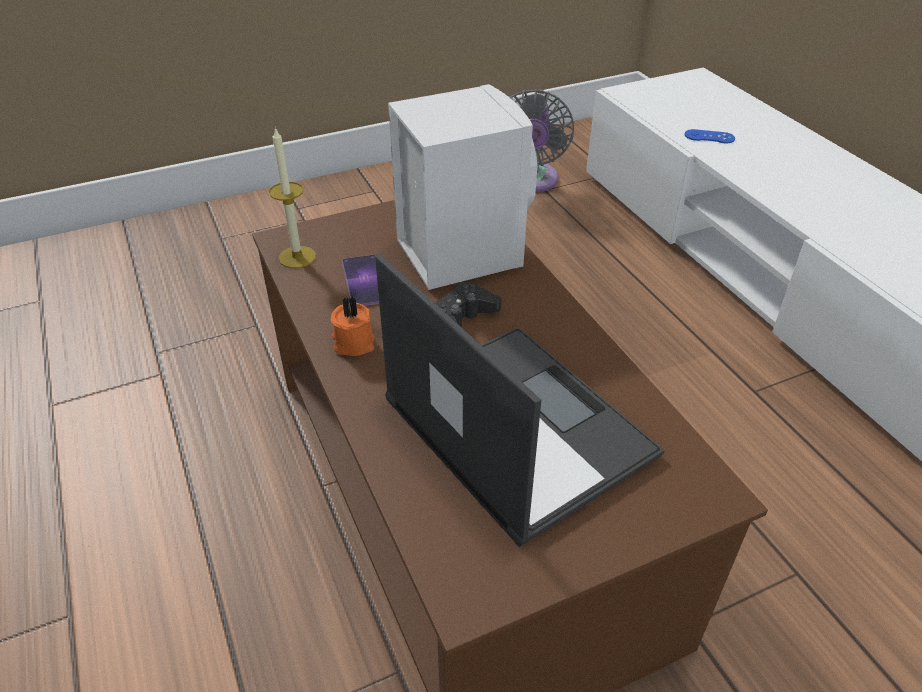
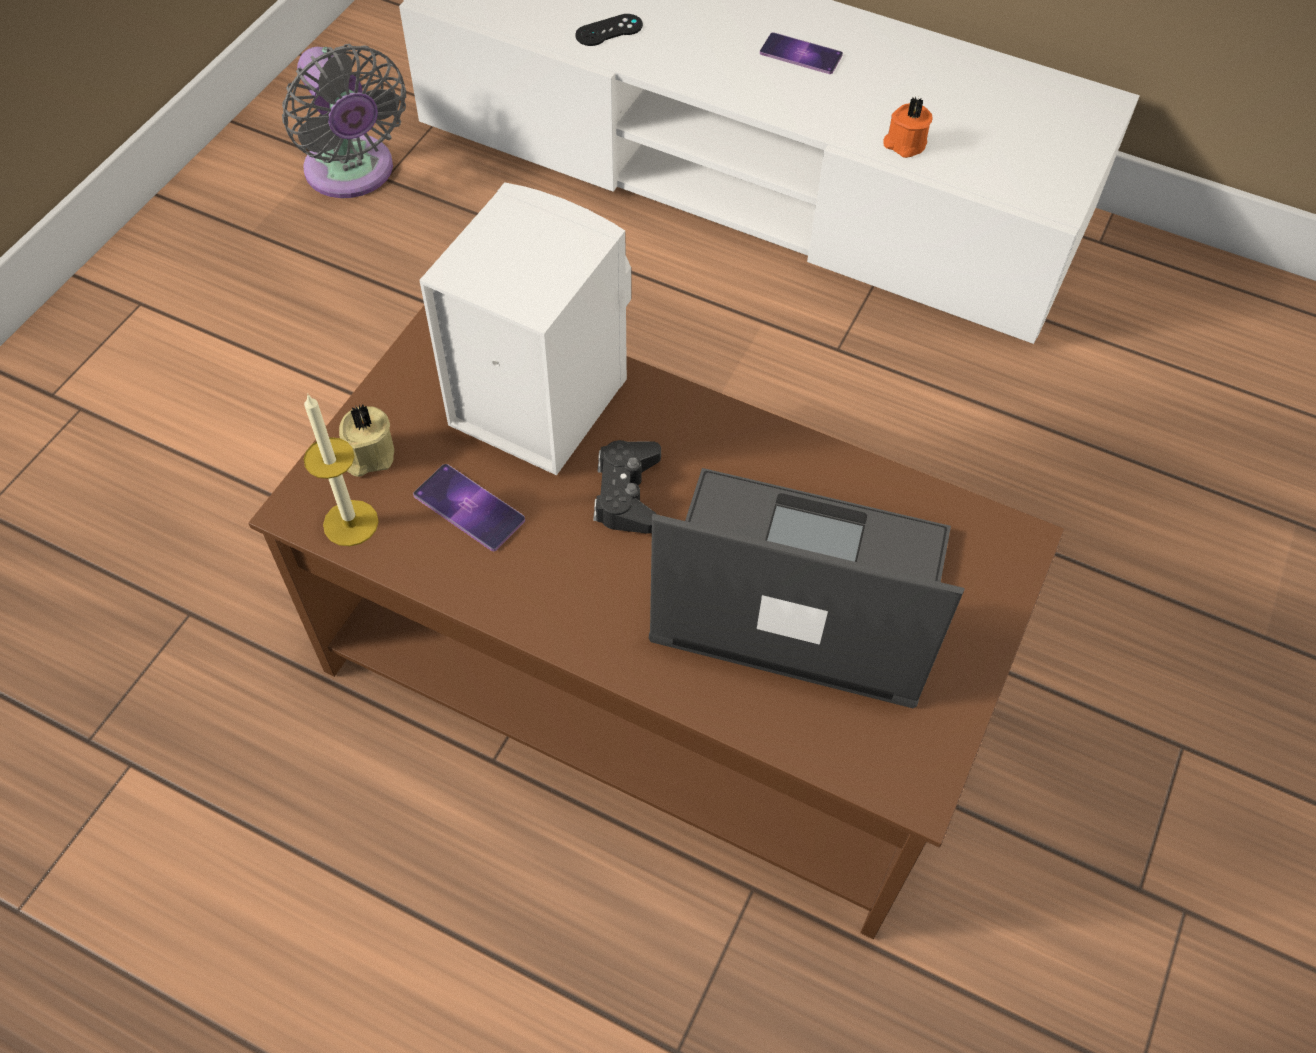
camera: 40 degrees left, 15 degrees up
orange candle [331,296,375,356] -> orange candle moved to [883,96,933,158]
blue game controller [684,129,735,143] -> black game controller [575,14,643,46]
none -> beige candle [339,405,394,477]
none -> phone [760,32,843,74]

